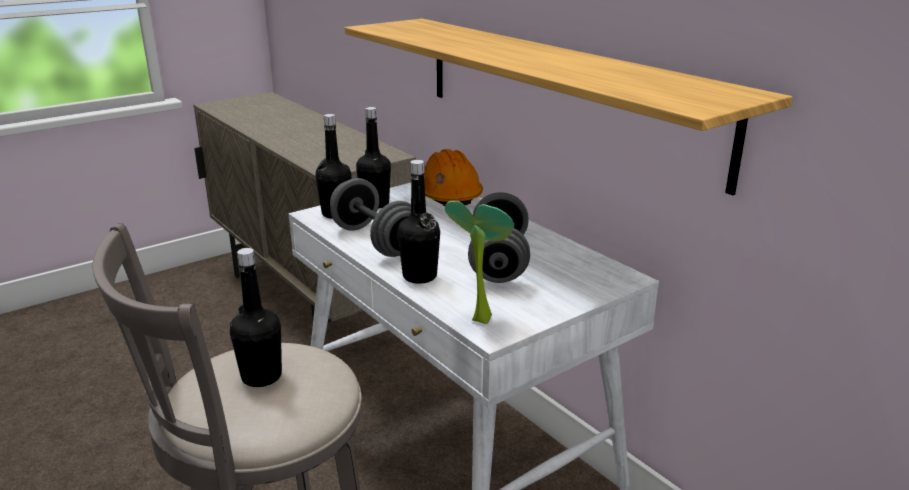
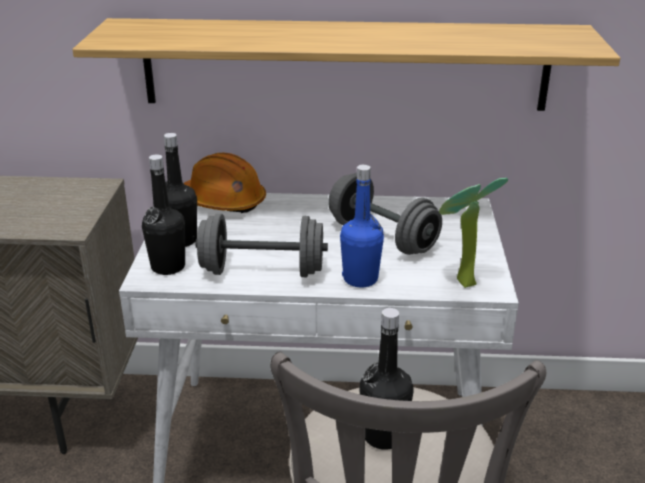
camera: 50 degrees left, 5 degrees up
black bottle [397,160,440,284] -> blue bottle [340,164,384,287]

